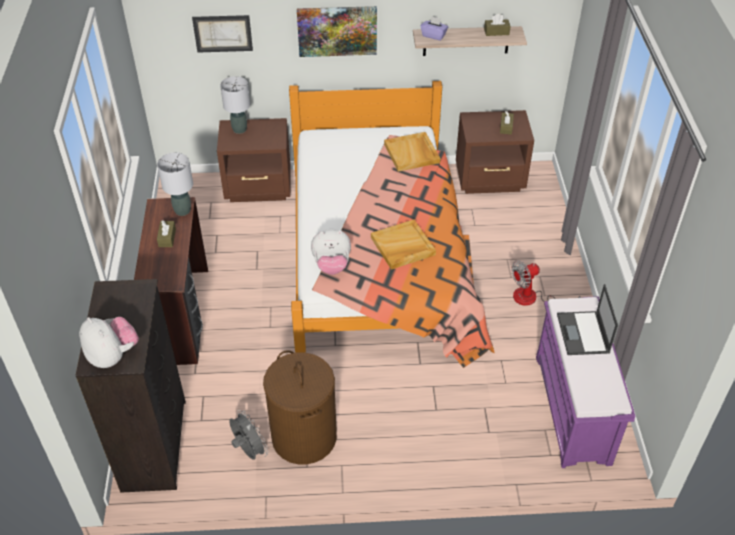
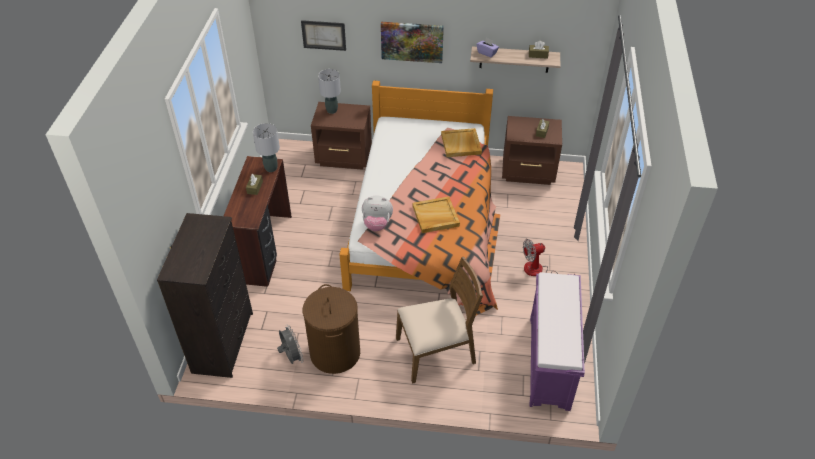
camera: 10 degrees right, 0 degrees up
plush toy [79,317,139,368] -> none
laptop [557,284,618,355] -> none
none -> brown chair [396,257,483,384]

